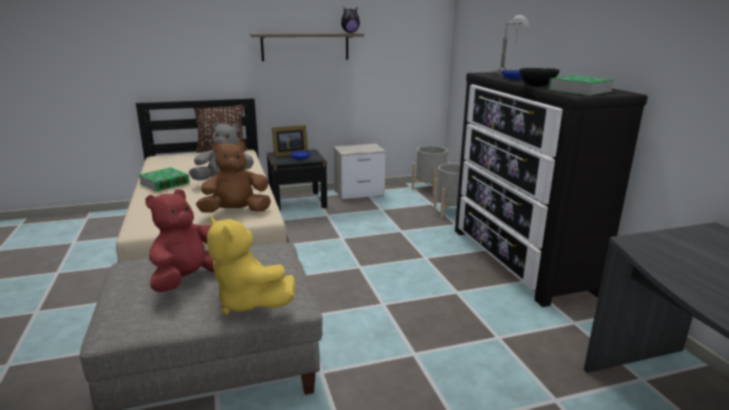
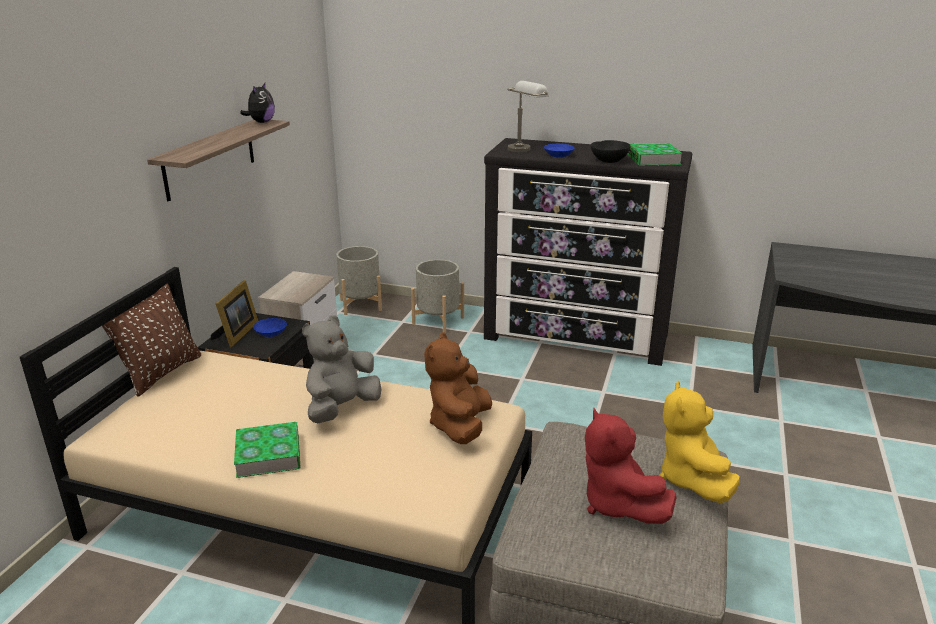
camera: 55 degrees left, 5 degrees up
yellow plush toy [207,217,295,315] -> yellow plush toy turned 105 degrees clockwise [659,381,740,503]

